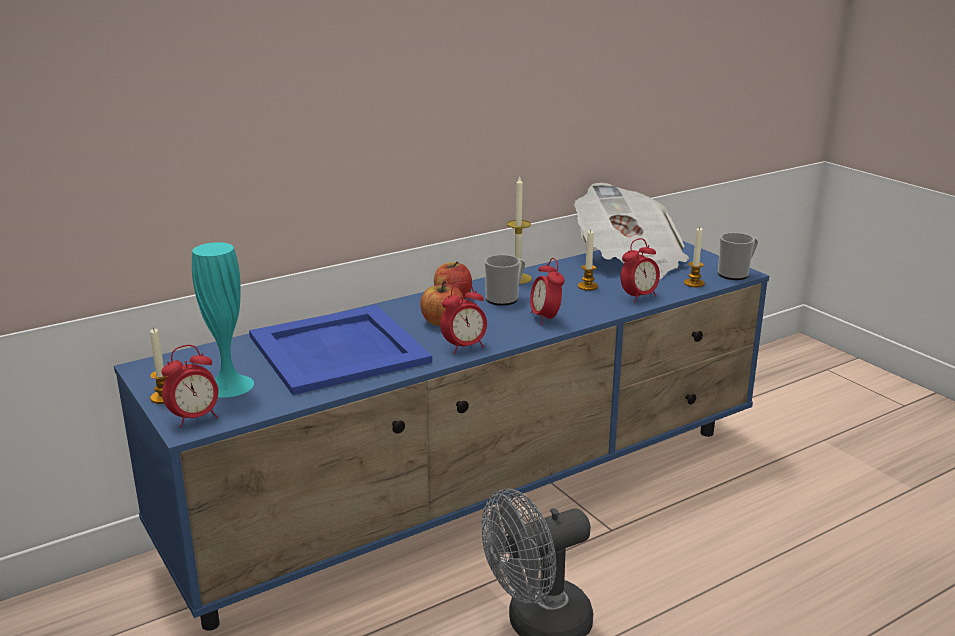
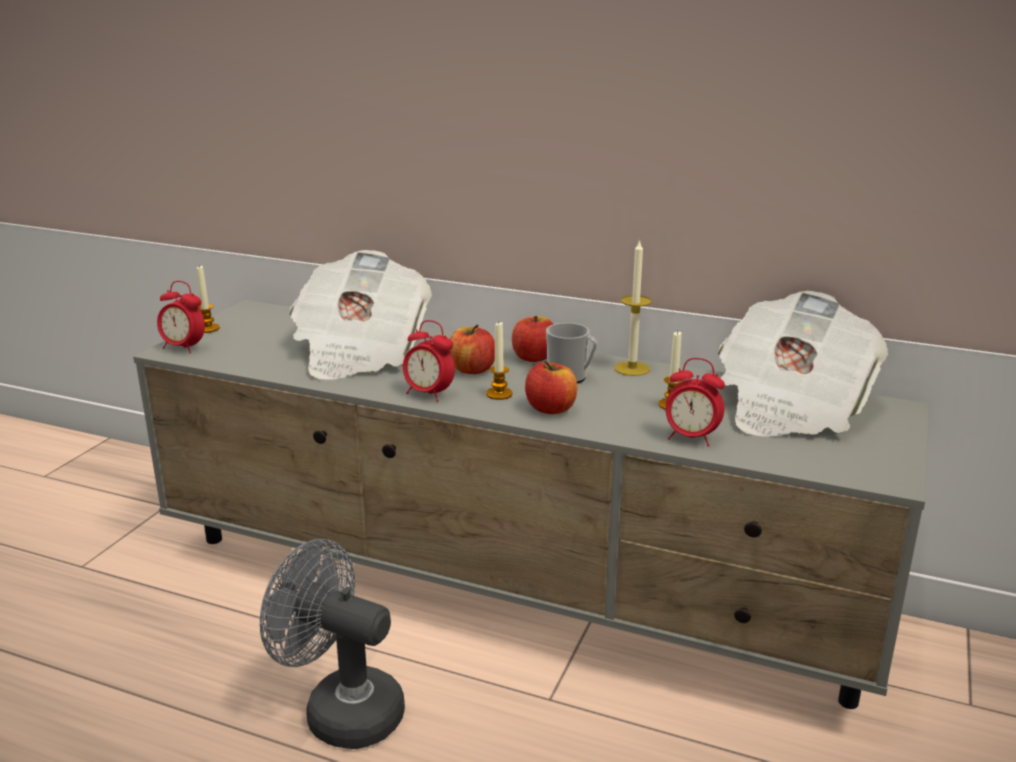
camera: 55 degrees right, 0 degrees up
blue tv stand [114,241,769,631] -> grey tv stand [133,300,929,709]
turquoise vase [192,242,254,398] -> none
blue tray [249,305,432,395] -> newspaper [289,250,432,380]
alarm clock [530,258,565,325] -> apple [525,361,577,414]
candle [684,228,705,287] -> candle moved to [486,322,513,400]
mug [718,233,758,280] -> none

